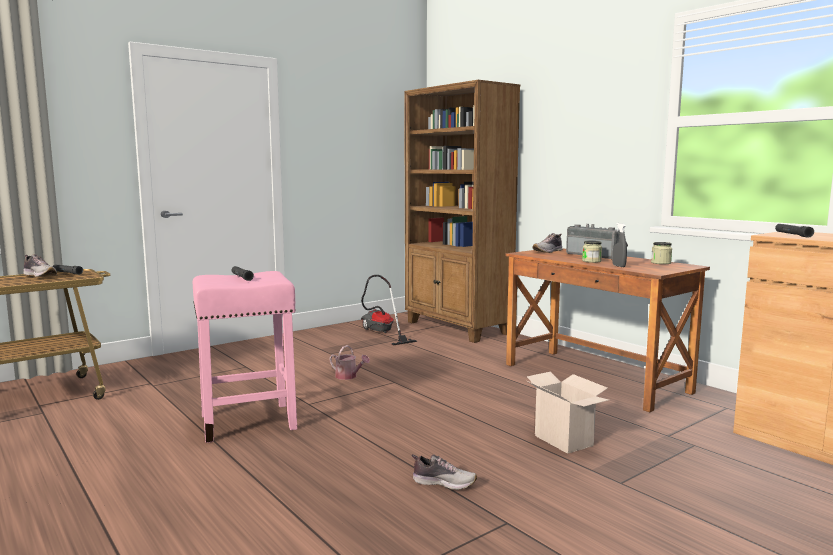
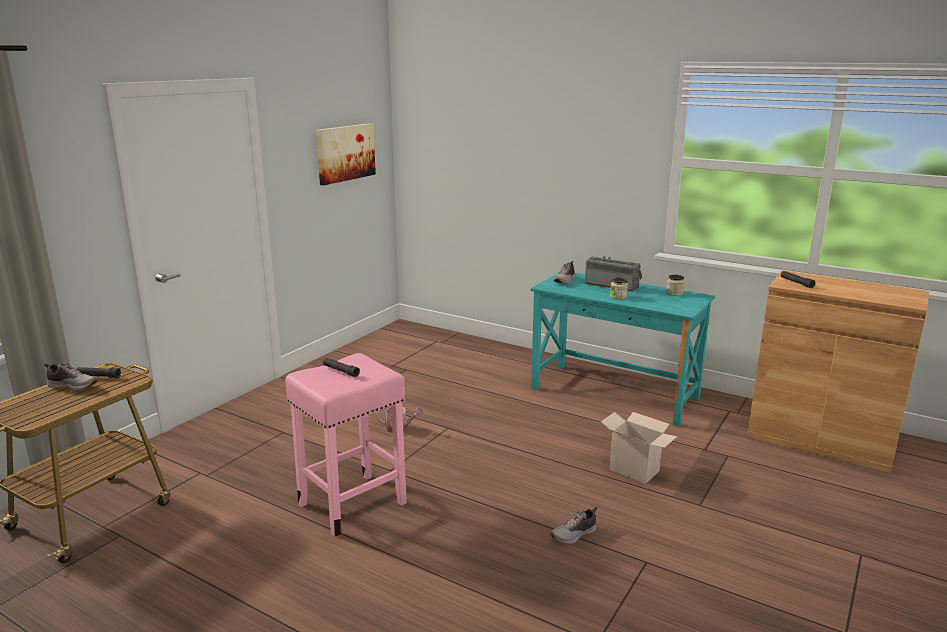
camera: 20 degrees left, 10 degrees up
vacuum cleaner [361,275,417,345] -> none
brown bookcase [404,80,520,343] -> none
shoe [412,454,477,490] -> shoe turned 150 degrees clockwise [550,507,597,544]
brown desk [506,248,710,412] -> turquoise desk [531,273,715,427]
grey spray bottle [612,223,627,267] -> none
none -> picture [316,123,376,186]

